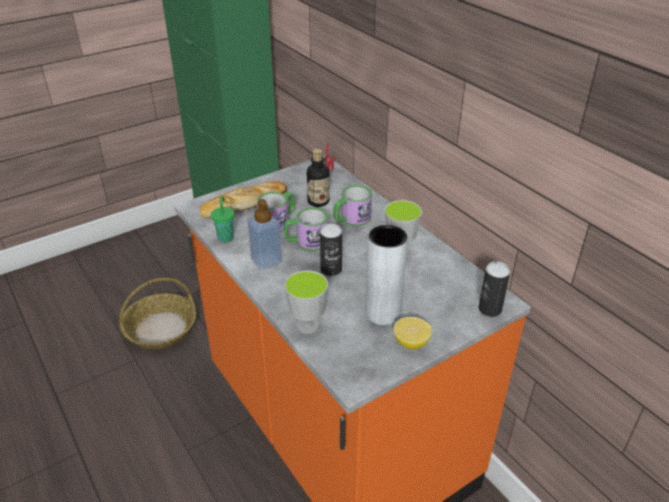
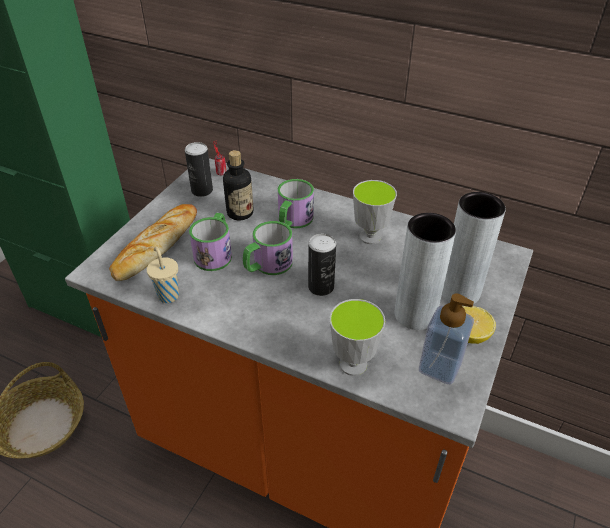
camera: 30 degrees left, 5 degrees up
green cup [211,197,234,242] -> beige cup [147,247,179,303]
soap dispenser [247,199,282,270] -> soap dispenser moved to [419,294,474,384]
can [479,261,510,317] -> can moved to [185,142,213,197]
none -> grey vase [442,192,506,304]

